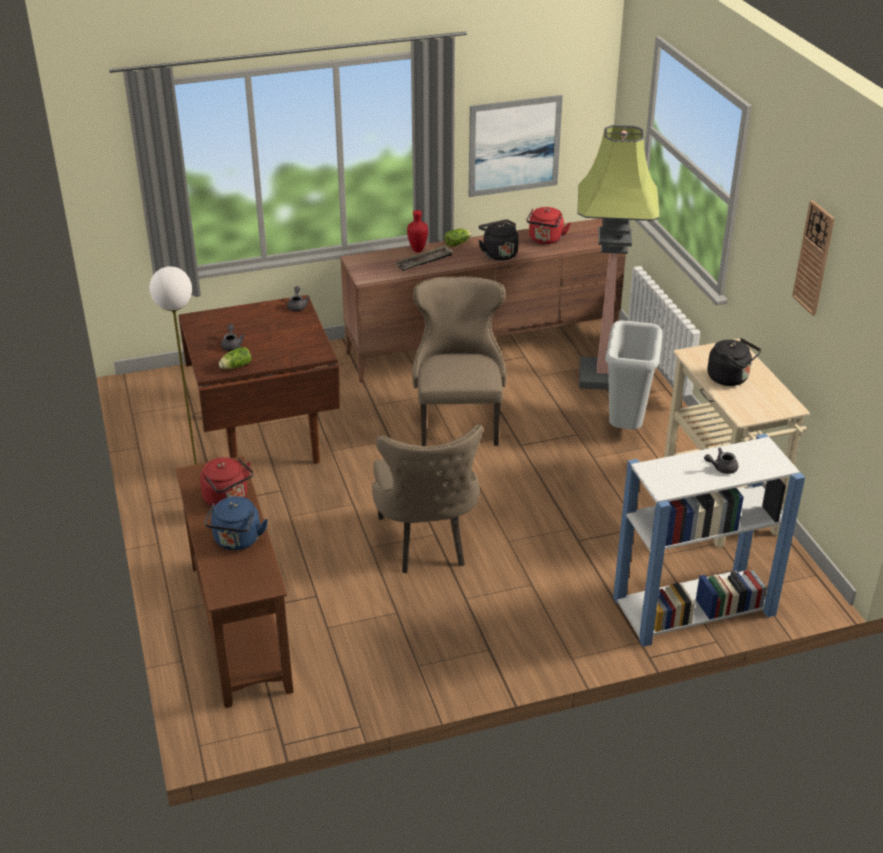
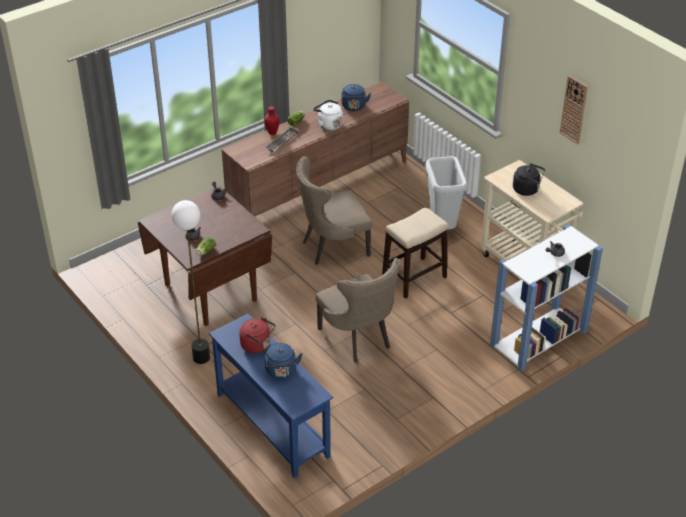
camera: 20 degrees left, 5 degrees up
brown console table [175,456,294,708] -> blue console table [209,314,333,478]
beige chair [412,277,506,446] -> beige chair turned 90 degrees counterclockwise [296,156,372,265]
picture [469,95,563,197] -> none
black kettle [478,219,519,261] -> white kettle [313,100,343,130]
red kettle [526,207,571,244] -> blue kettle [342,84,371,111]
floor lamp [578,125,660,390] -> none
none -> stool [382,208,448,299]

